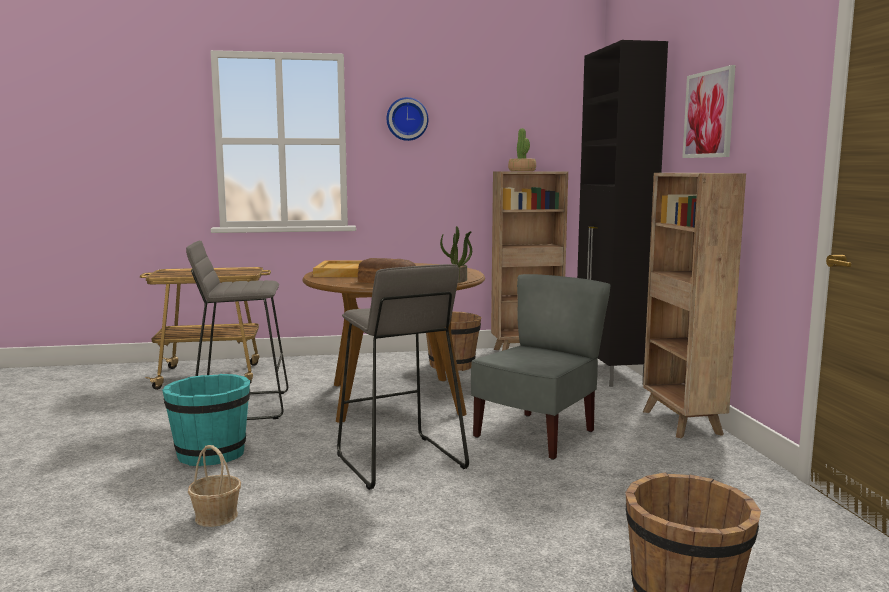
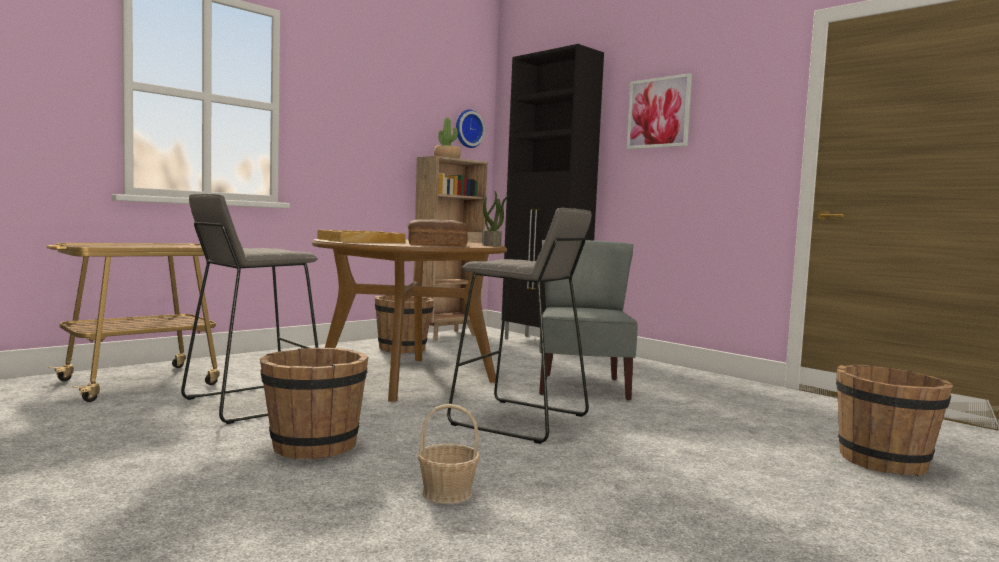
camera: 35 degrees left, 5 degrees down
turquoise bucket [162,374,250,466] -> brown bucket [260,348,369,459]
wall clock [387,97,428,141] -> wall clock moved to [456,110,485,148]
brown bookcase [643,173,746,438] -> none

